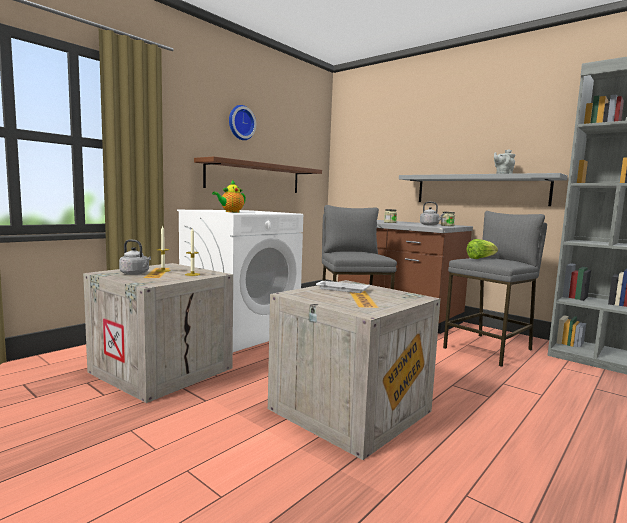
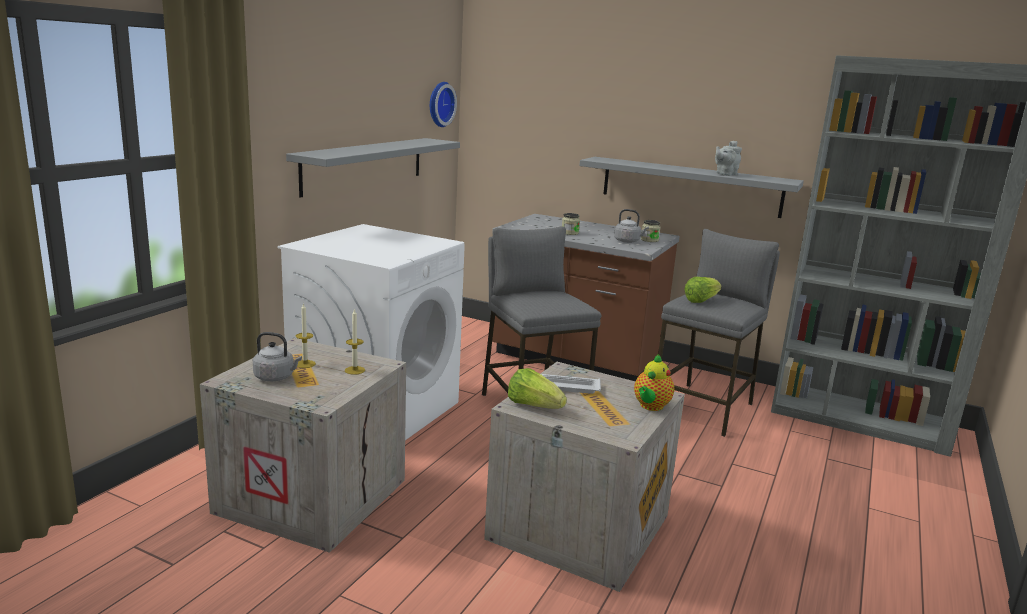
camera: 15 degrees left, 10 degrees up
brown shelf [194,156,322,193] -> grey shelf [286,138,460,198]
teapot [212,180,246,212] -> teapot moved to [634,354,674,411]
wall clock [229,105,256,140] -> wall clock moved to [430,82,457,127]
none -> lettuce [508,368,567,409]

